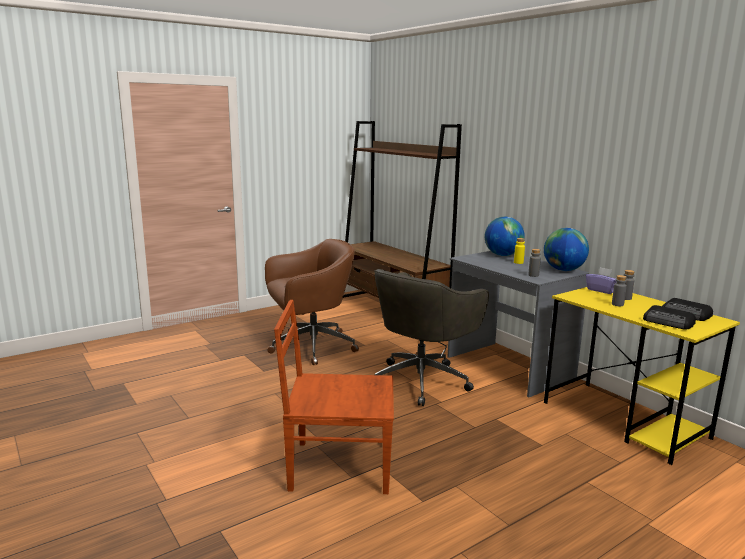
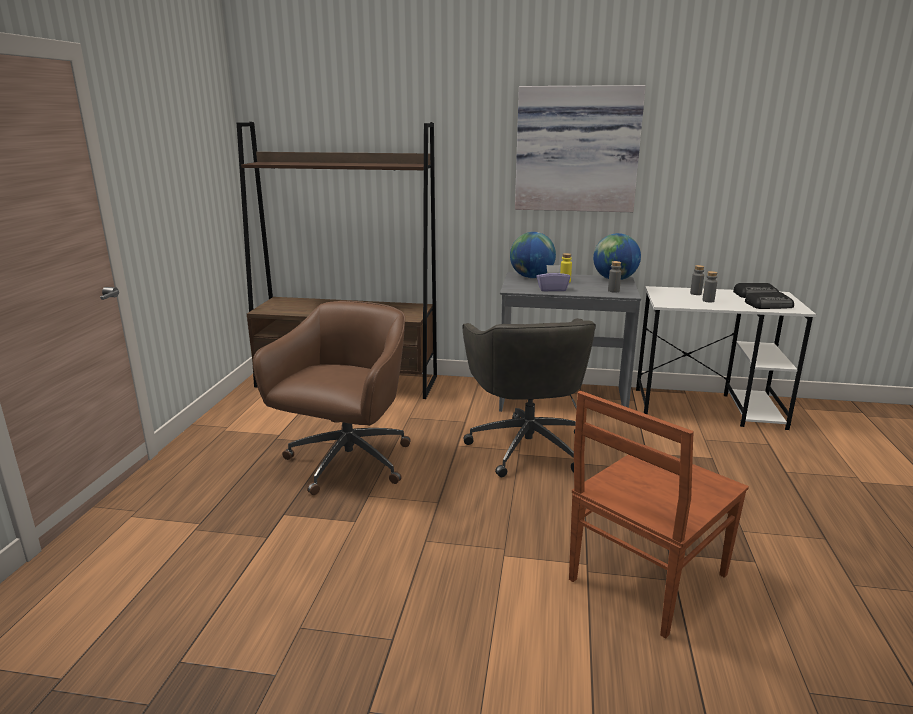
camera: 45 degrees left, 5 degrees up
yellow desk [544,287,740,465] -> white desk [636,286,817,430]
purple tissue box [586,267,617,294] -> purple tissue box moved to [537,265,571,291]
none -> picture [515,85,646,212]

